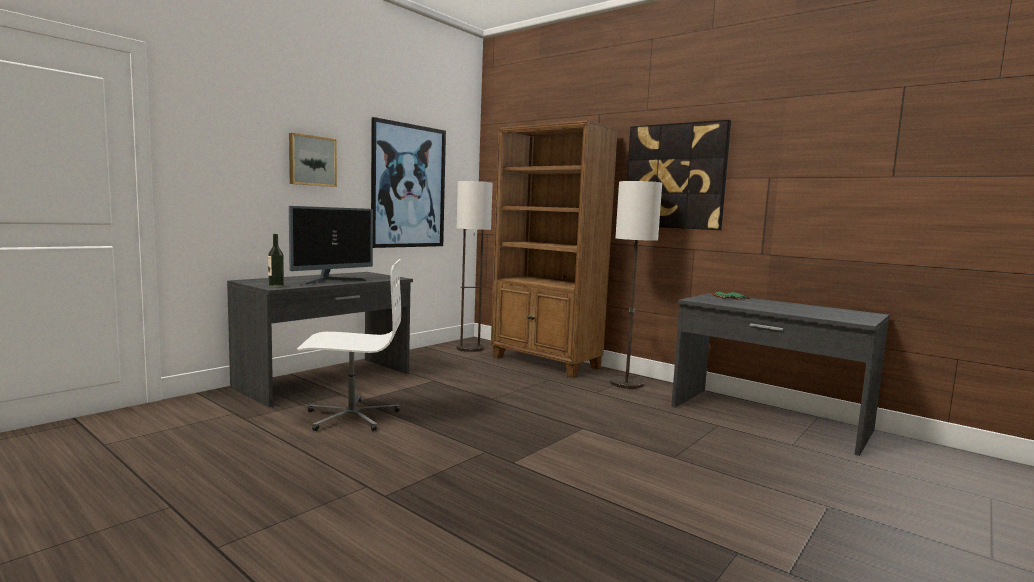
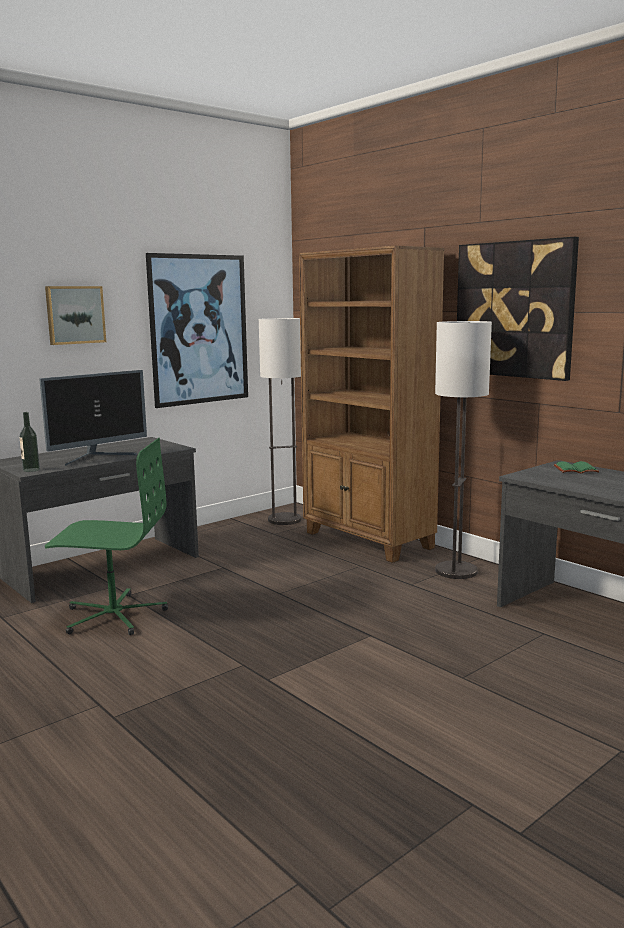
camera: 10 degrees right, 5 degrees up
white office chair [297,259,401,431] -> green office chair [45,438,168,635]

